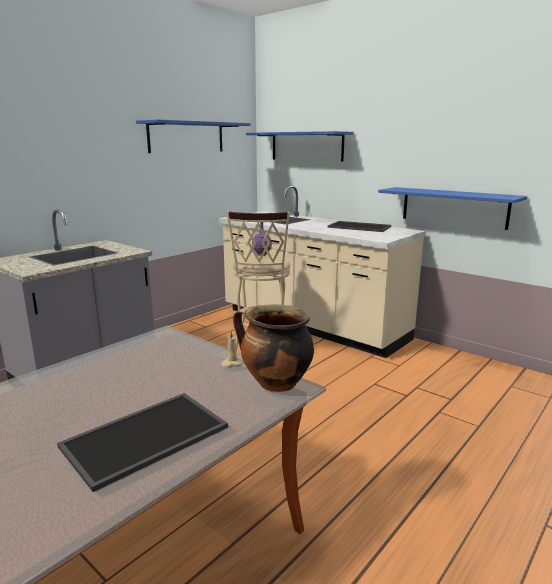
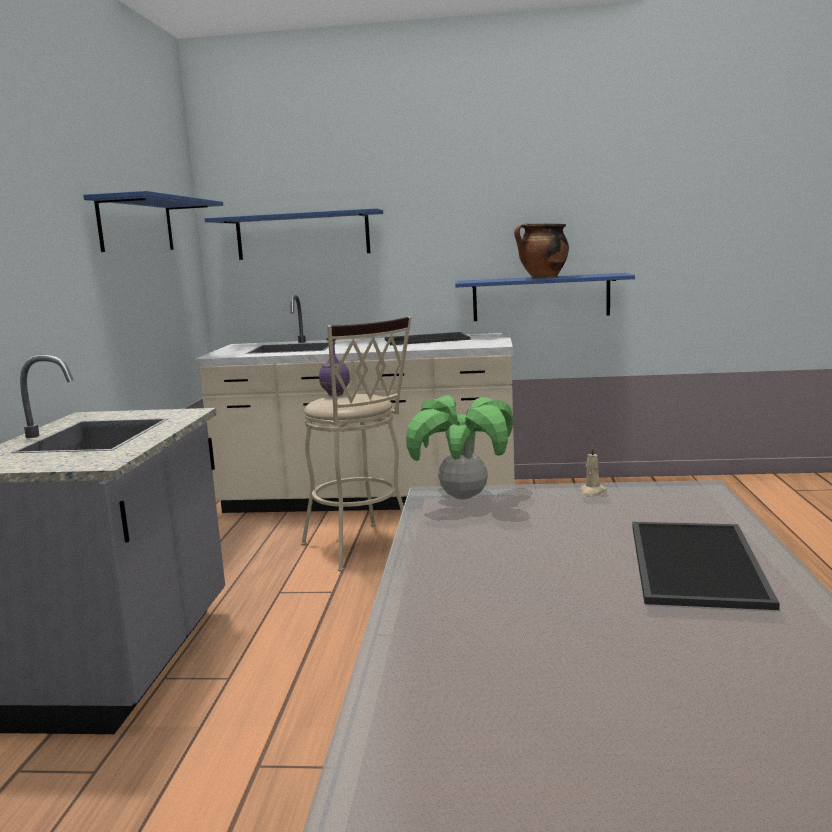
camera: 35 degrees left, 5 degrees down
cooking pot [233,304,314,392] -> cooking pot moved to [514,223,569,278]
none -> potted plant [406,395,513,500]

